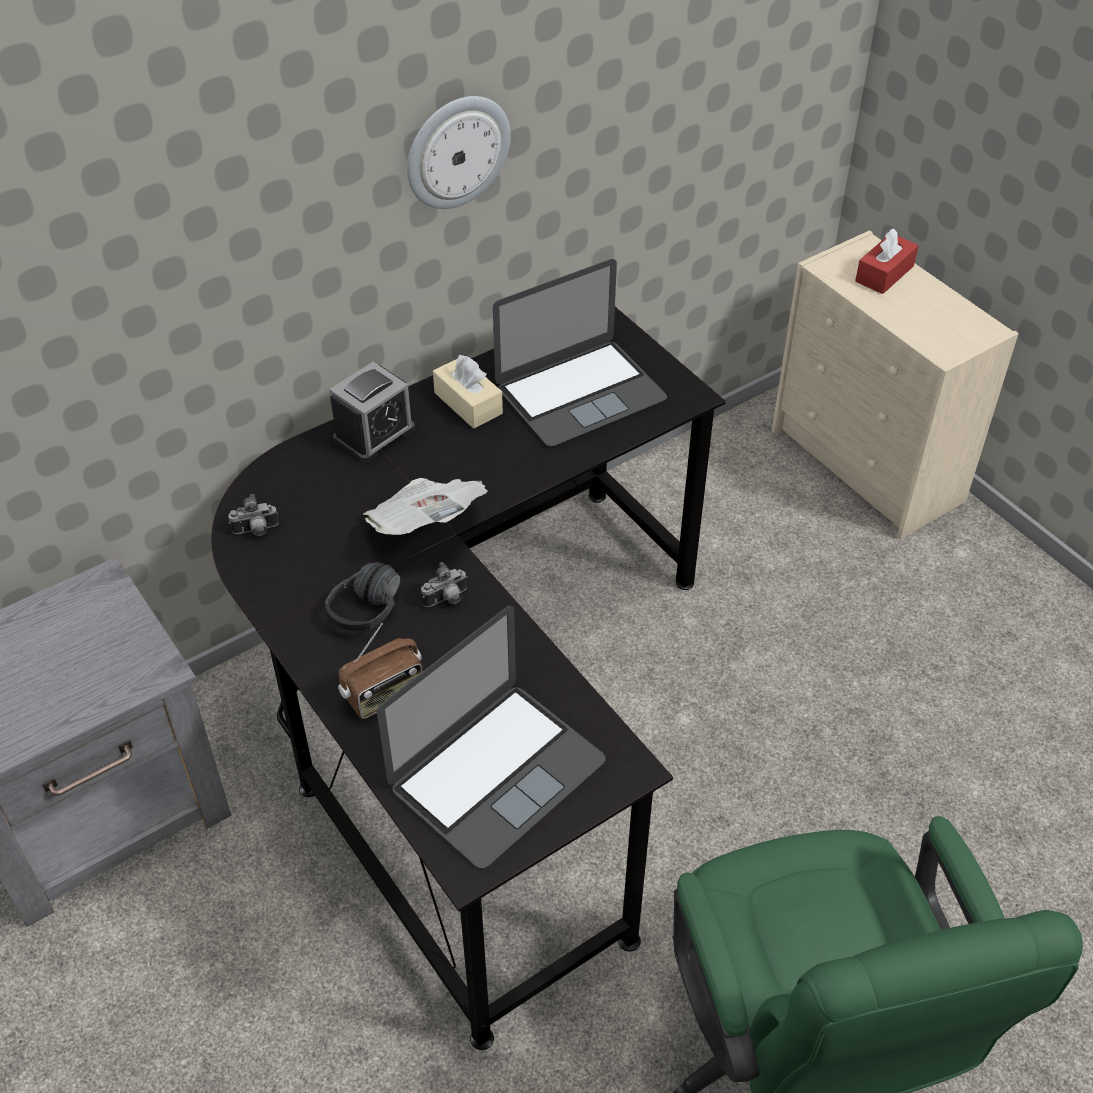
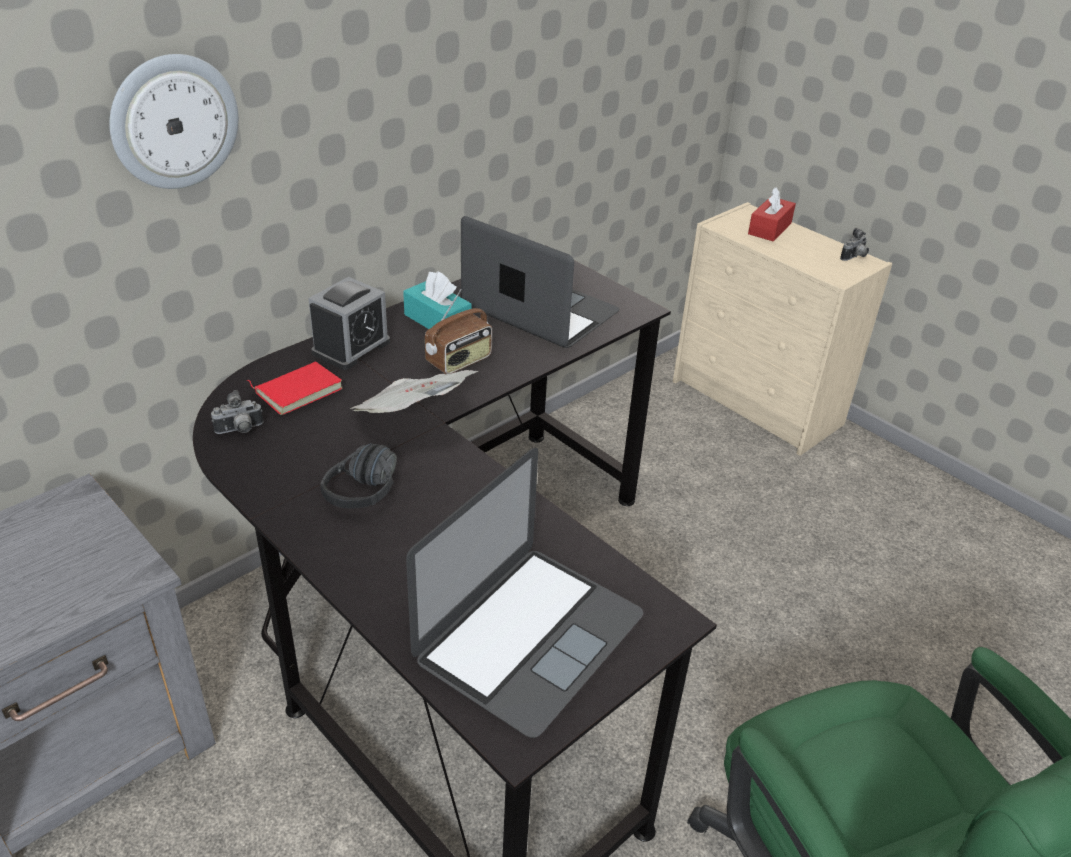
camera: 10 degrees left, 10 degrees down
radio [338,623,423,719] -> radio moved to [425,289,492,374]
wall clock [407,96,511,209] -> wall clock moved to [109,54,239,189]
camera [421,562,467,607] -> camera moved to [840,228,869,261]
beige tissue box [433,355,503,428] -> turquoise tissue box [403,271,472,329]
laptop [493,259,667,447] -> laptop turned 105 degrees counterclockwise [461,216,619,348]
none -> red book [248,361,342,415]

